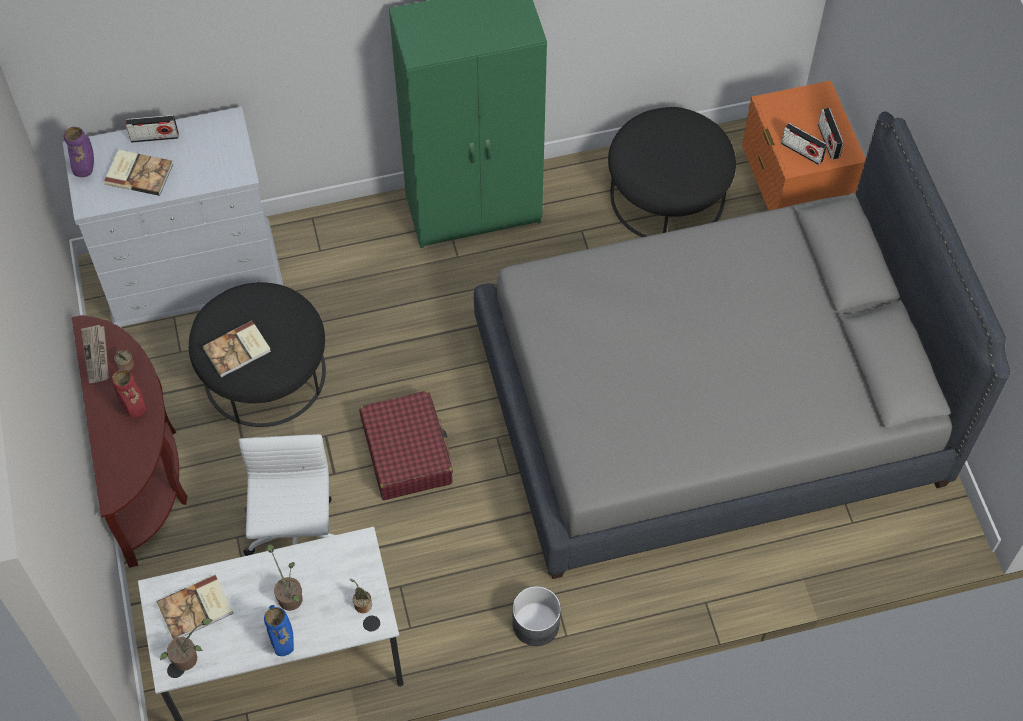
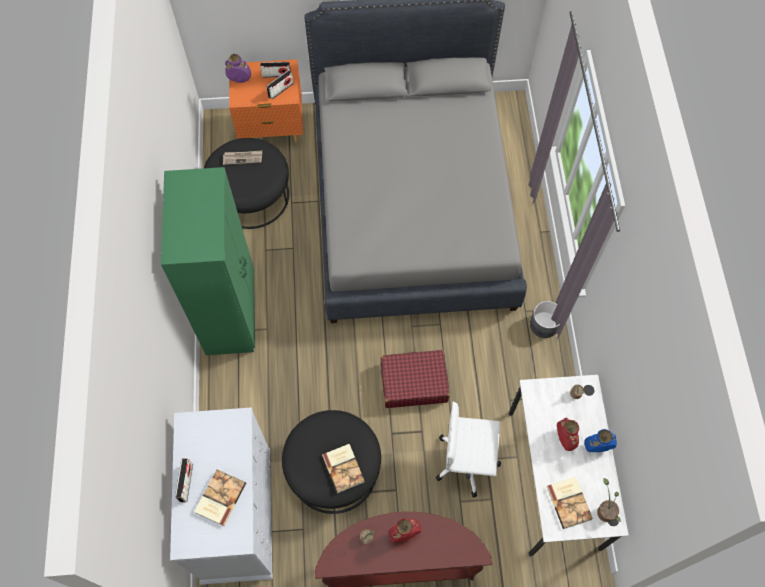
camera: 80 degrees left, 5 degrees up
purple vase [64,127,94,177] -> purple vase moved to [225,54,251,83]
newspaper [81,325,109,383] -> newspaper moved to [223,151,262,165]
potted plant [266,544,303,611] -> red vase [557,418,579,451]

